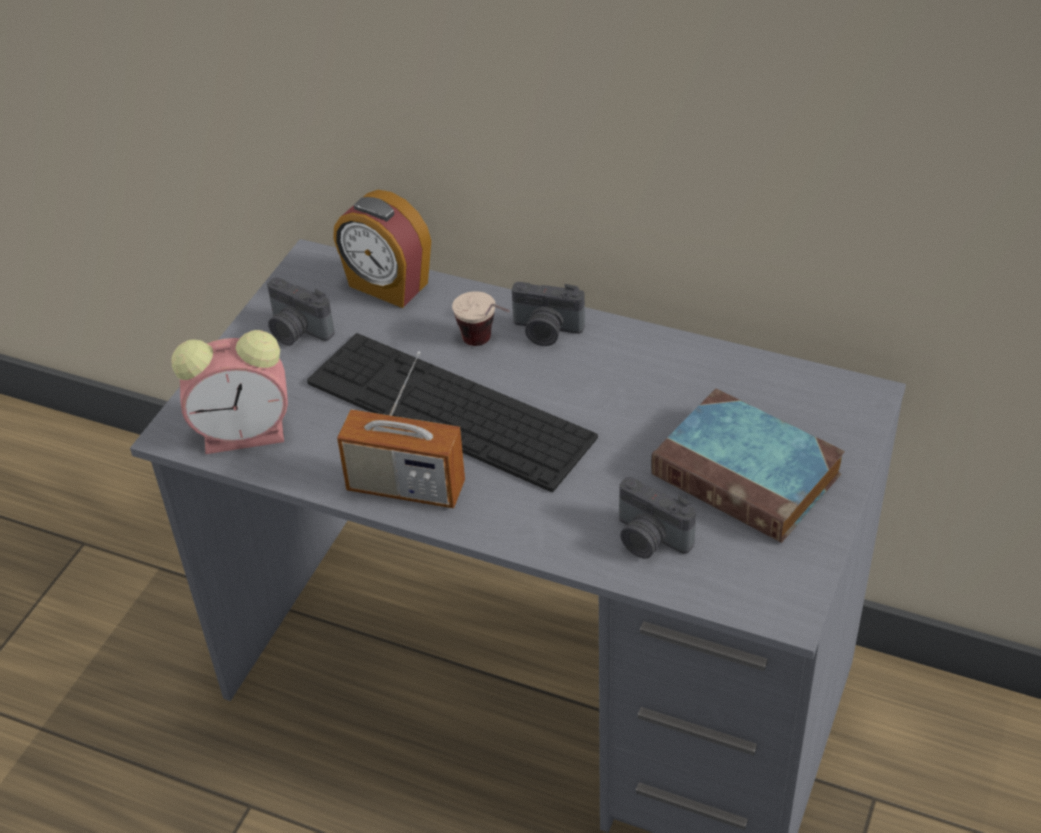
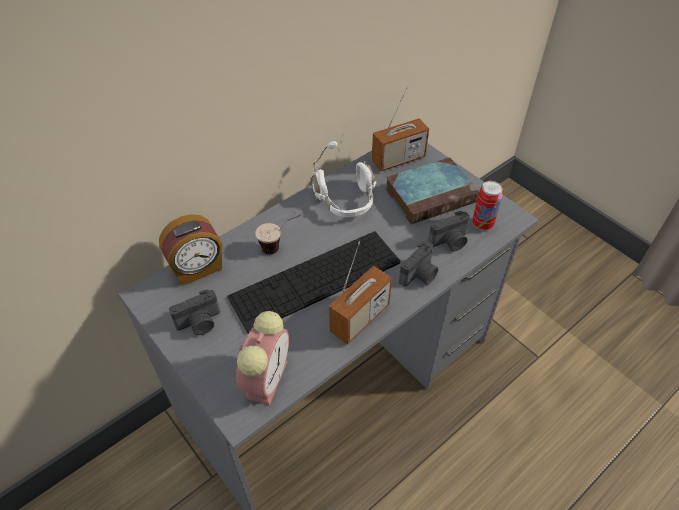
camera: 65 degrees left, 5 degrees up
camera [512,282,585,346] -> camera moved to [399,241,439,286]
none -> white headphones [310,141,376,217]
none -> radio [371,86,429,172]
none -> can [472,181,503,230]

